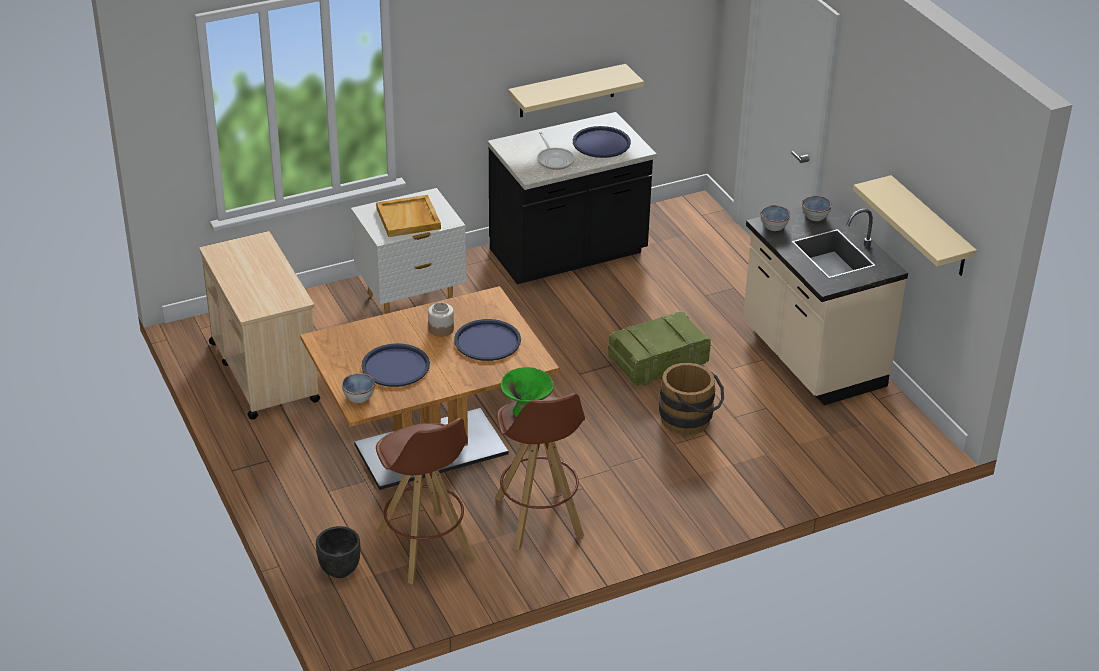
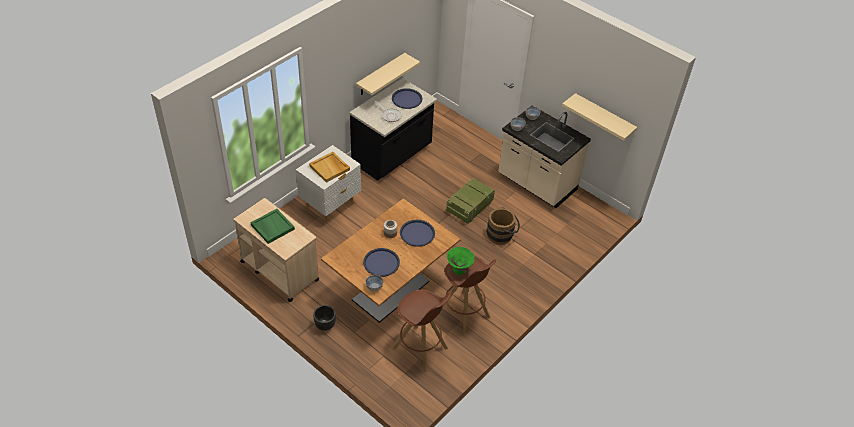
camera: 25 degrees left, 10 degrees up
black planter [316,526,360,578] -> black planter moved to [313,305,336,331]
none -> green tray [251,209,295,244]

